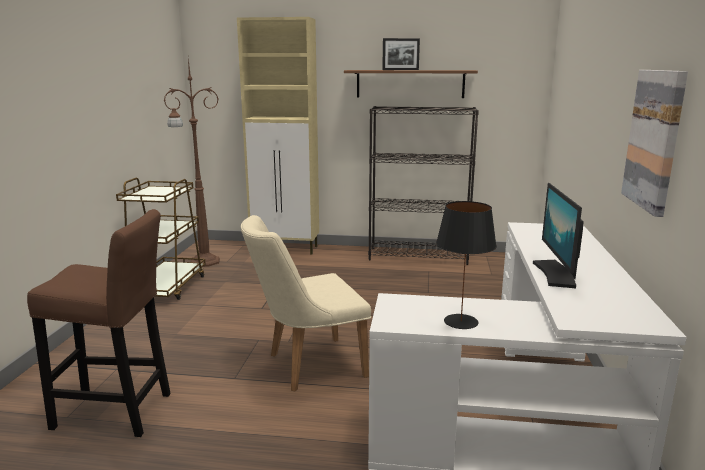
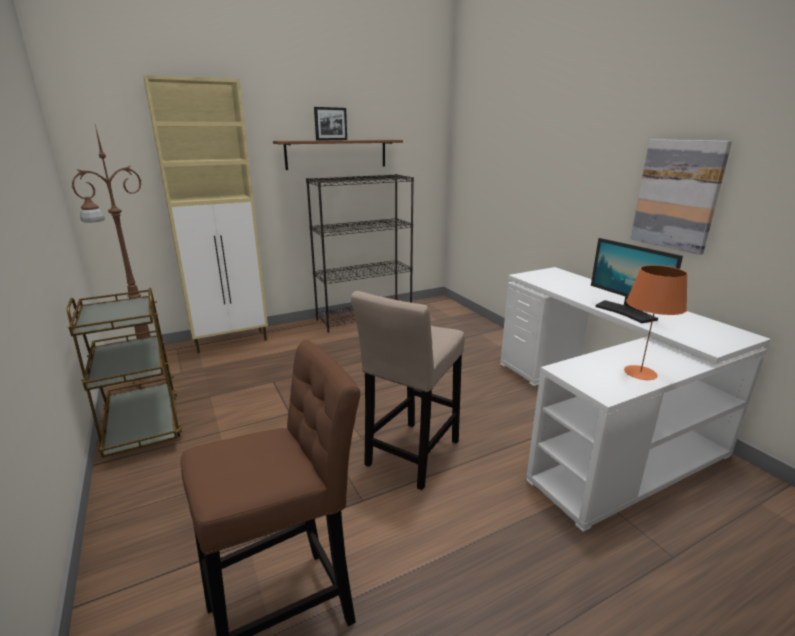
camera: 35 degrees left, 5 degrees up
beige chair [241,215,371,392] -> beige stool [351,291,464,490]
black table lamp [436,201,497,329] -> orange table lamp [624,265,688,380]

